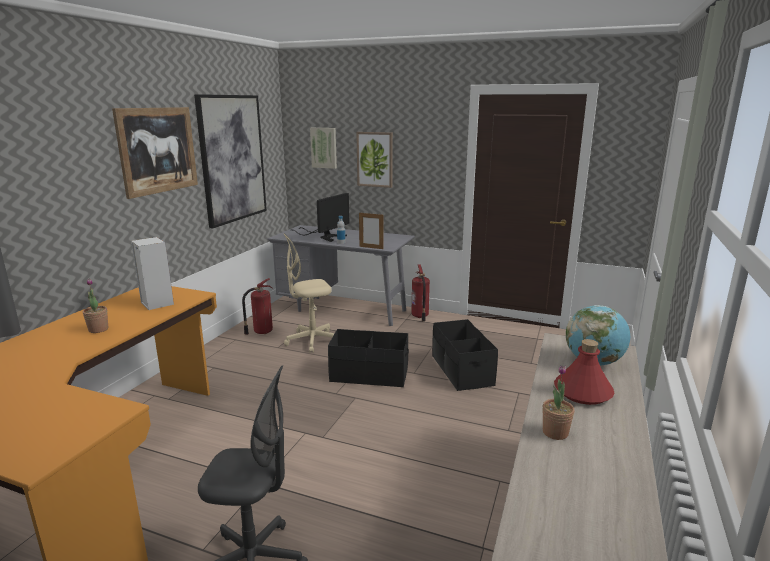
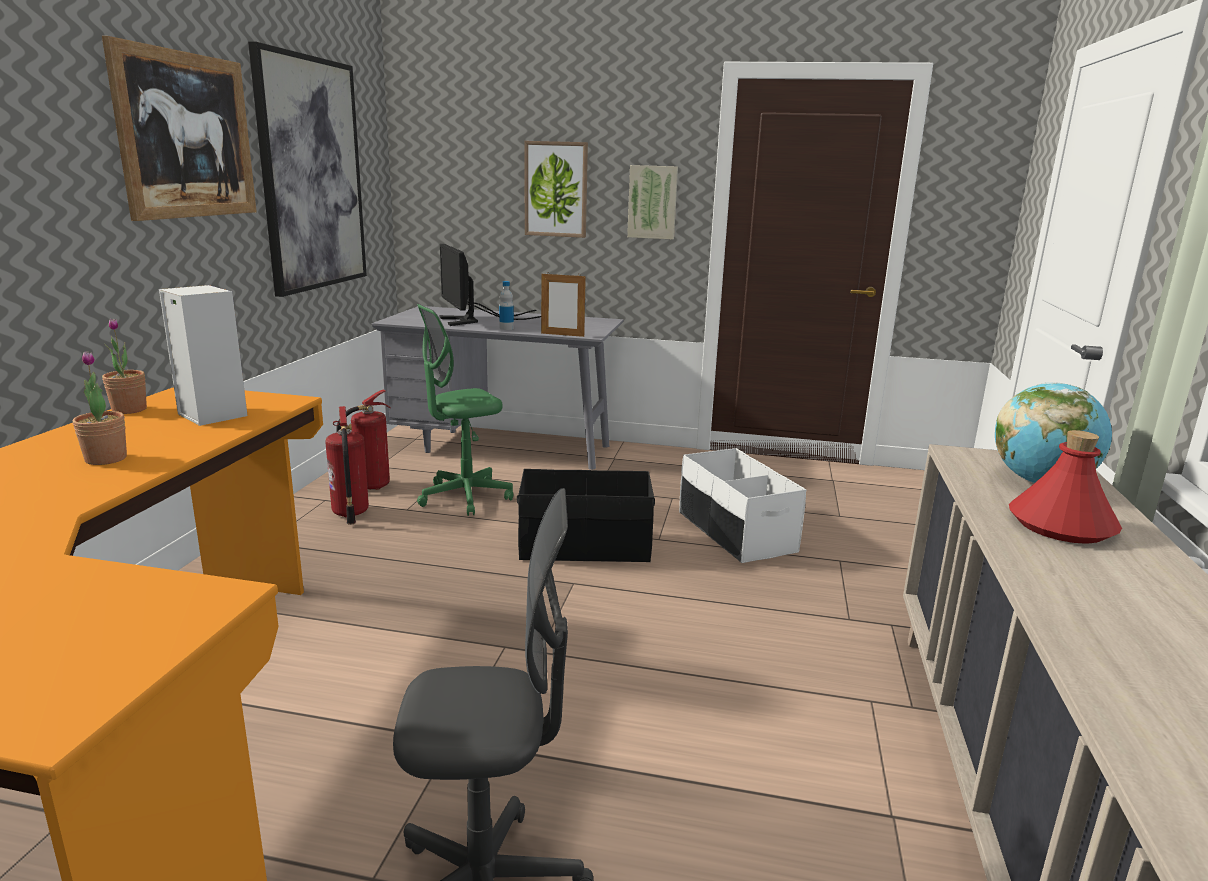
camera: 10 degrees left, 0 degrees up
beige office chair [284,233,335,353] -> green office chair [417,304,513,516]
monitor [291,193,349,242] -> monitor turned 135 degrees clockwise [439,244,541,326]
picture [310,128,337,169] -> picture moved to [627,165,678,239]
fire extinguisher [411,264,430,321] -> fire extinguisher moved to [325,406,369,525]
black storage box [432,319,498,391] -> white storage box [679,448,806,563]
potted plant [542,365,575,440] -> potted plant moved to [102,318,147,414]

